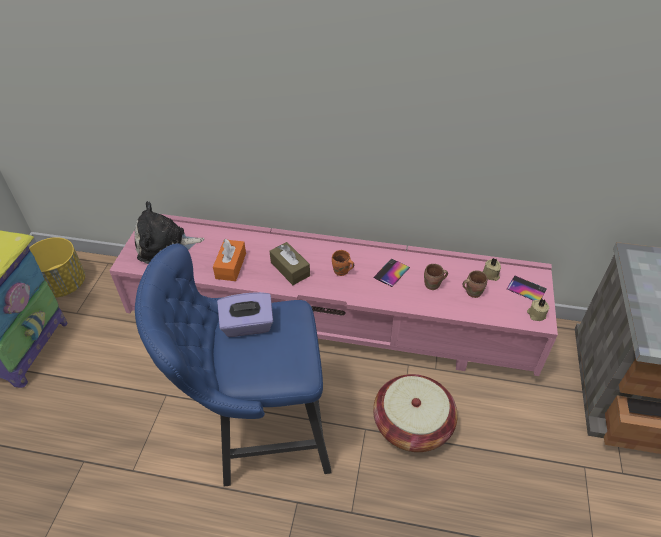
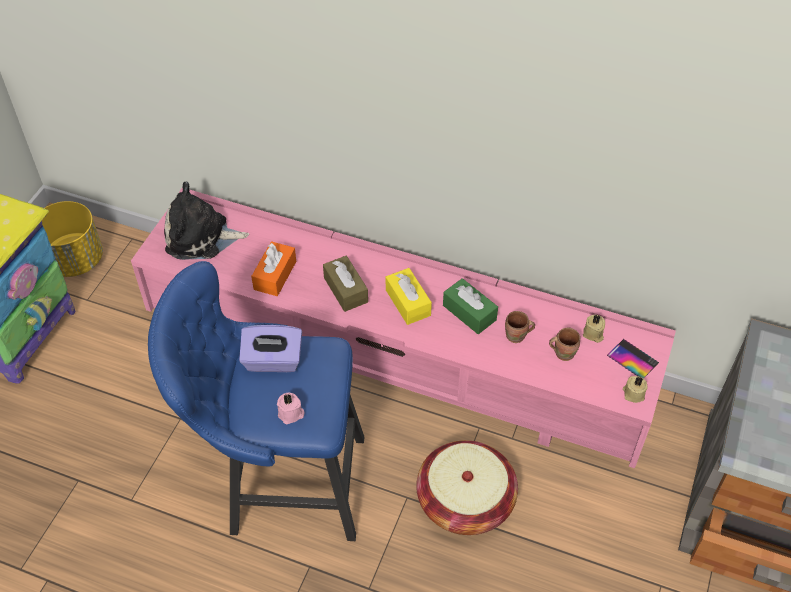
camera: 10 degrees right, 5 degrees up
orange mug [332,250,354,276] -> yellow tissue box [386,268,432,325]
phone [373,258,410,287] -> green tissue box [443,278,498,334]
none -> pink candle [277,392,305,424]

